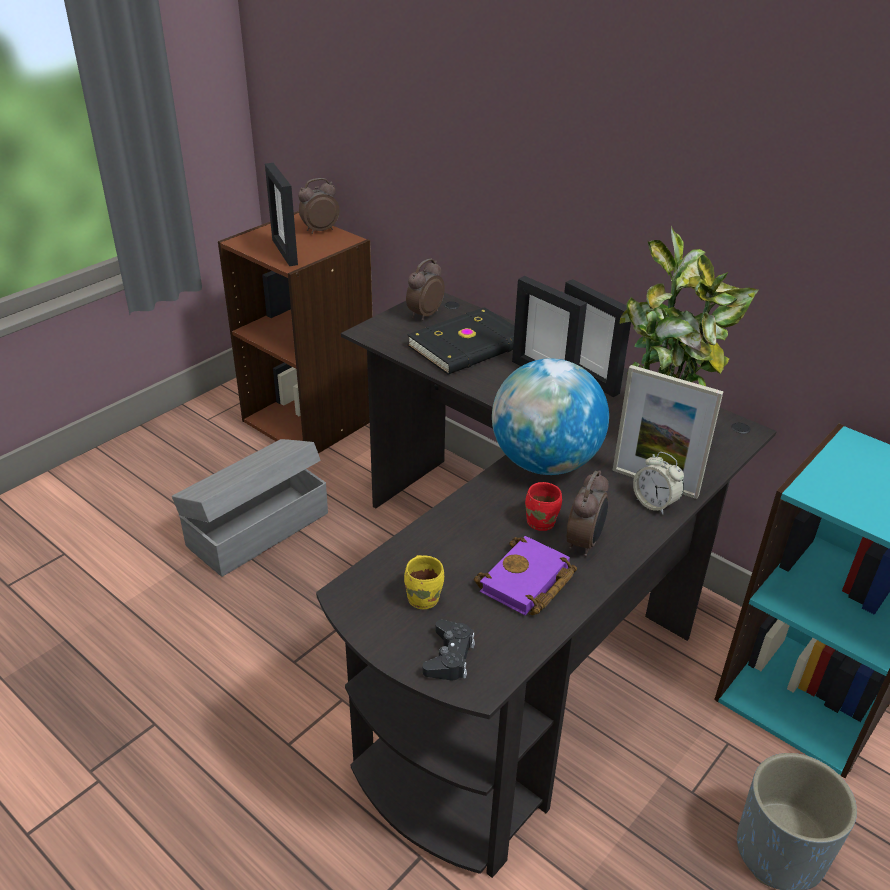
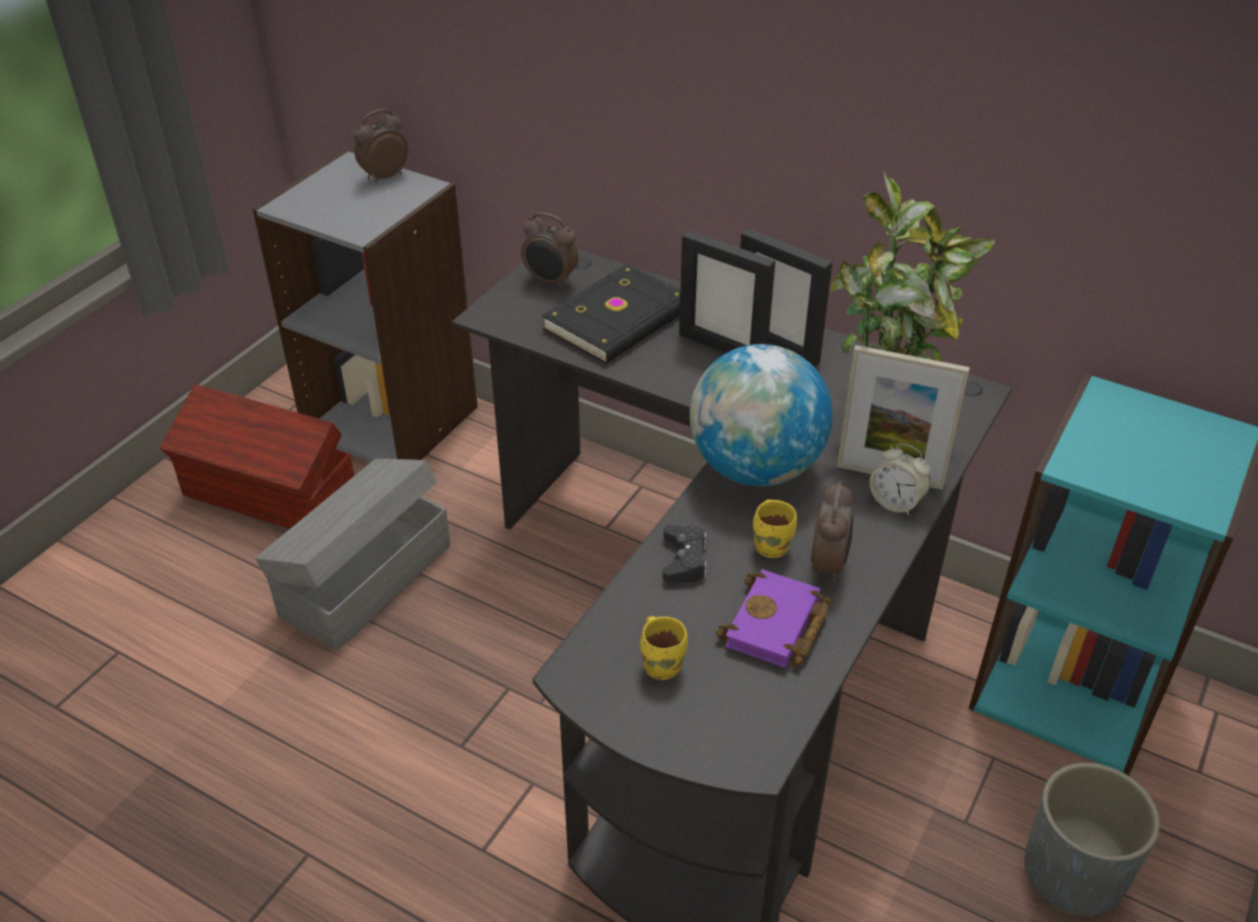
camera: 10 degrees left, 5 degrees up
brown bookcase [218,211,373,454] -> grey bookcase [253,150,478,463]
picture frame [265,163,298,266] -> none
alarm clock [406,258,445,320] -> alarm clock turned 90 degrees counterclockwise [521,212,579,289]
black game controller [422,620,475,680] -> black game controller moved to [663,525,707,582]
red mug [525,482,562,531] -> yellow mug [753,499,797,558]
none -> brown storage box [160,384,354,529]

